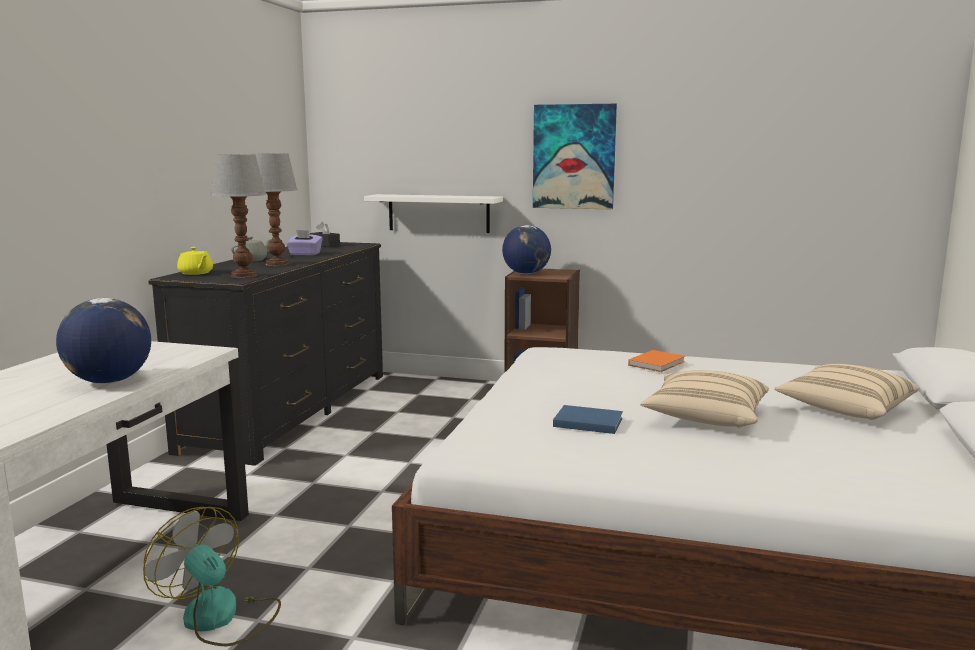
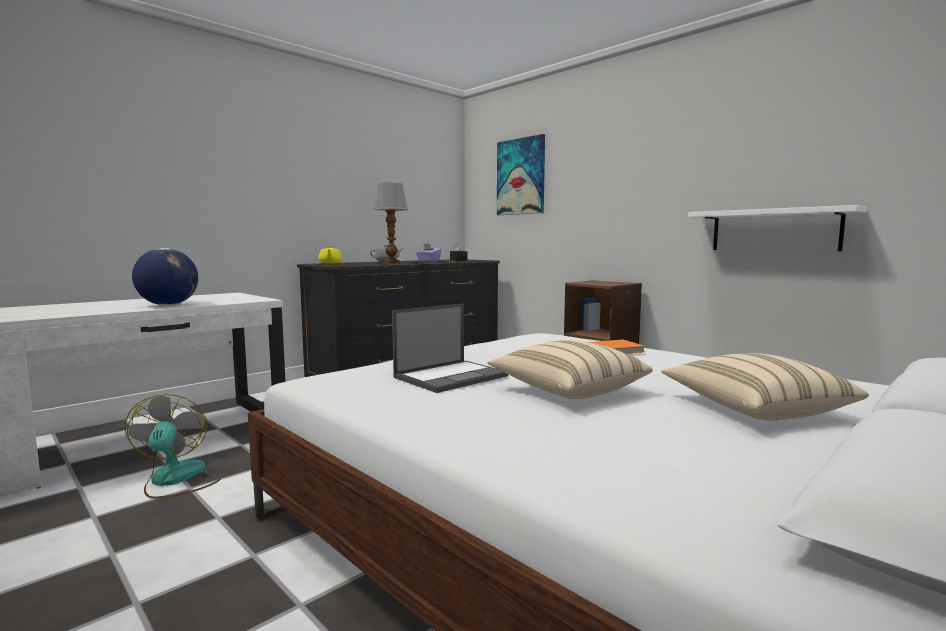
camera: 30 degrees right, 5 degrees down
table lamp [211,154,266,278] -> none
white shelf [364,194,503,233] -> white shelf moved to [688,205,866,251]
globe [502,225,551,274] -> none
picture [533,104,617,209] -> picture moved to [497,134,545,215]
blue book [553,405,623,434] -> laptop [392,304,509,393]

